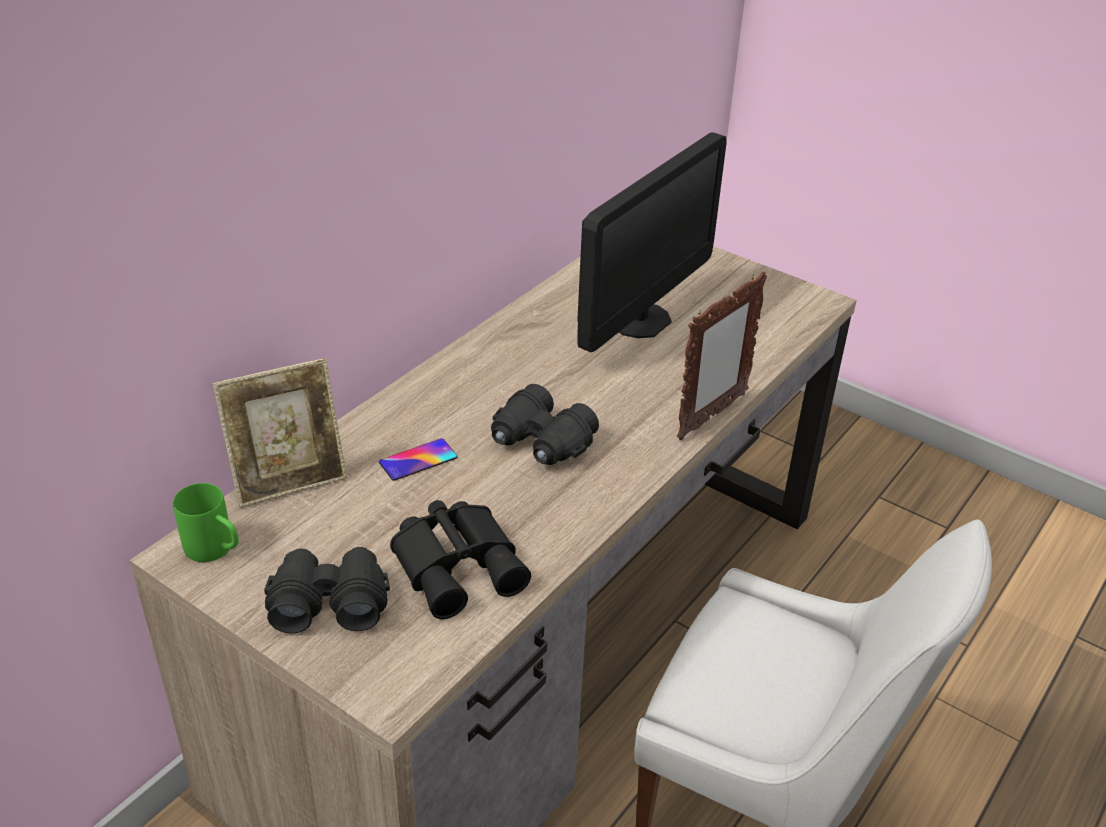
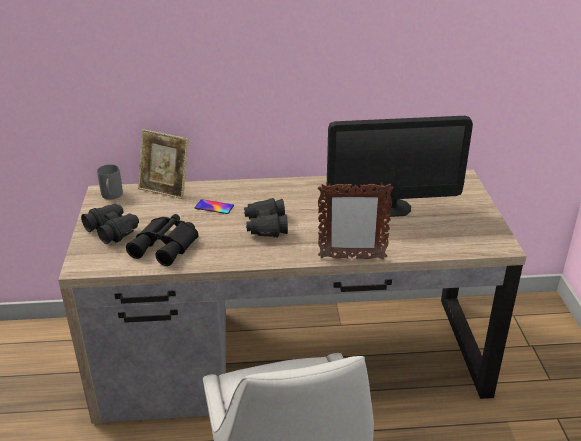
camera: 50 degrees right, 5 degrees down
green mug [173,483,239,562] -> grey mug [97,164,123,200]

